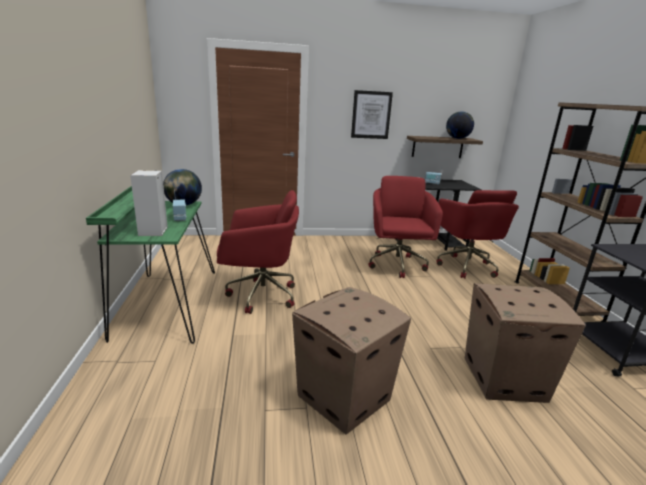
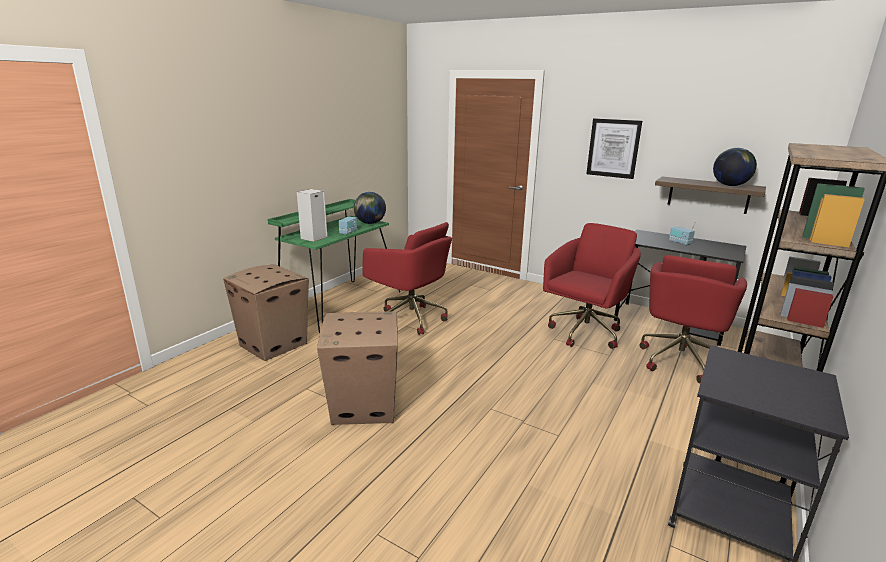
camera: 40 degrees right, 0 degrees up
cardboard box [465,283,586,403] -> cardboard box moved to [223,265,309,361]

